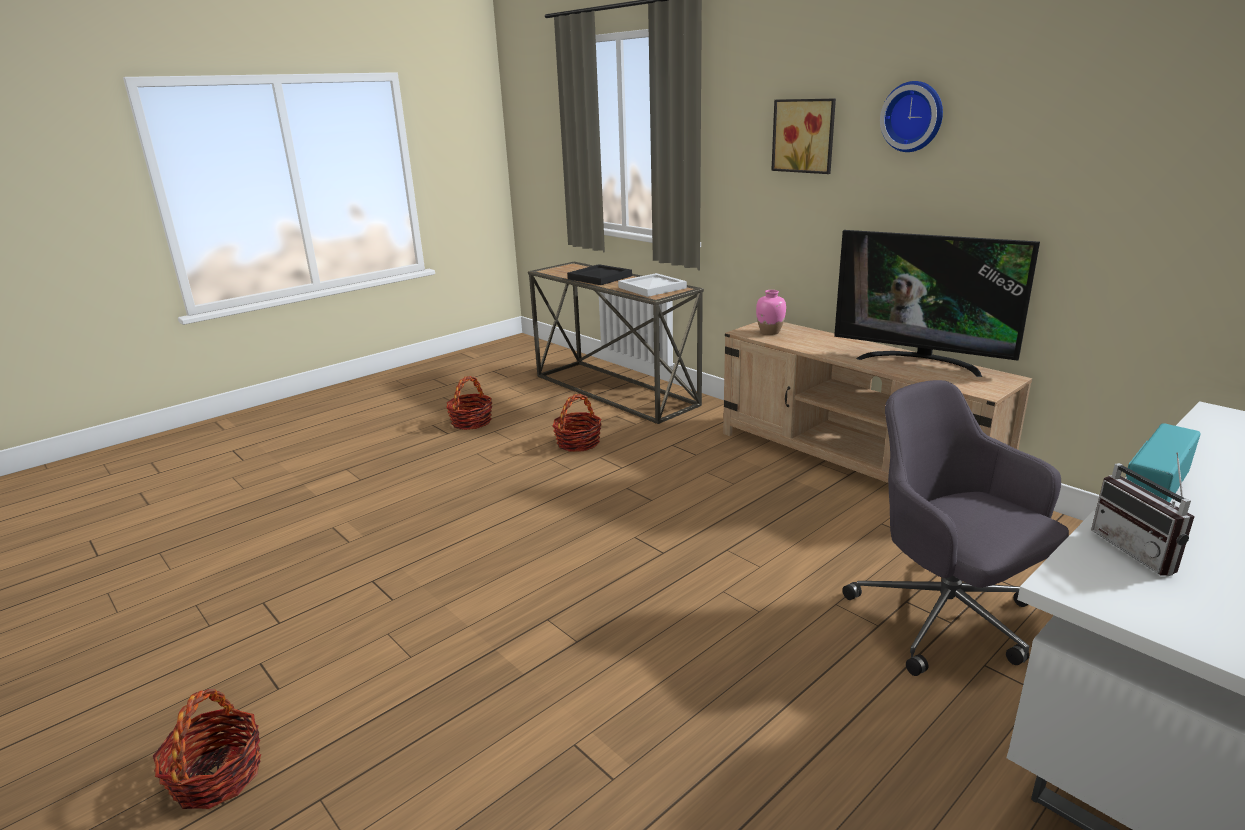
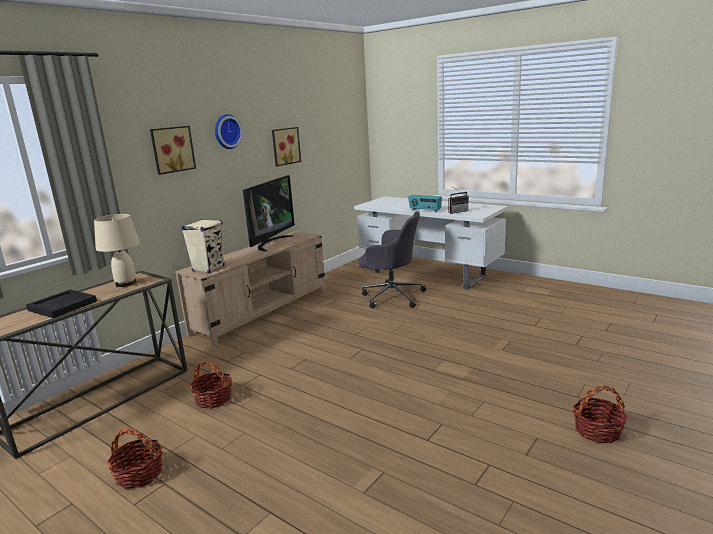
camera: 100 degrees left, 5 degrees down
white tray [618,273,687,297] -> beige table lamp [94,214,140,287]
pink vase [756,290,786,335] -> beige speaker [181,219,225,273]
grey office chair [842,380,1069,676] -> grey office chair turned 120 degrees counterclockwise [359,211,427,309]
none -> picture [272,127,301,166]

